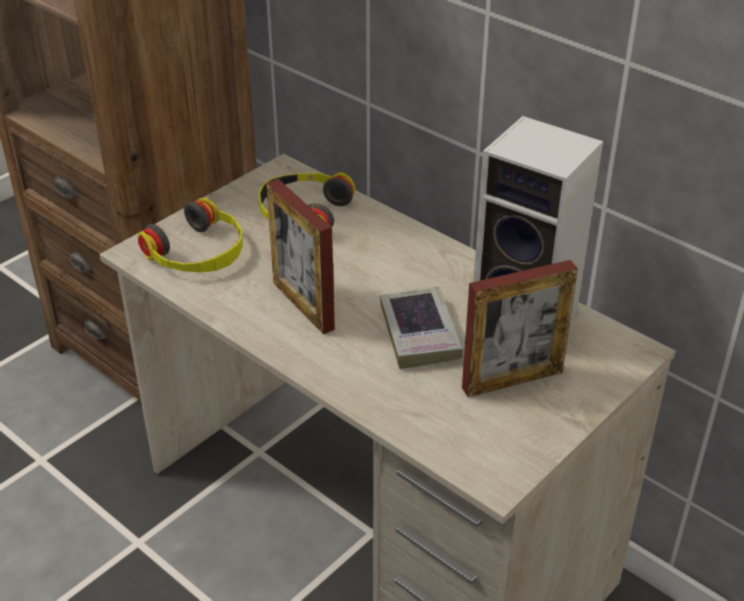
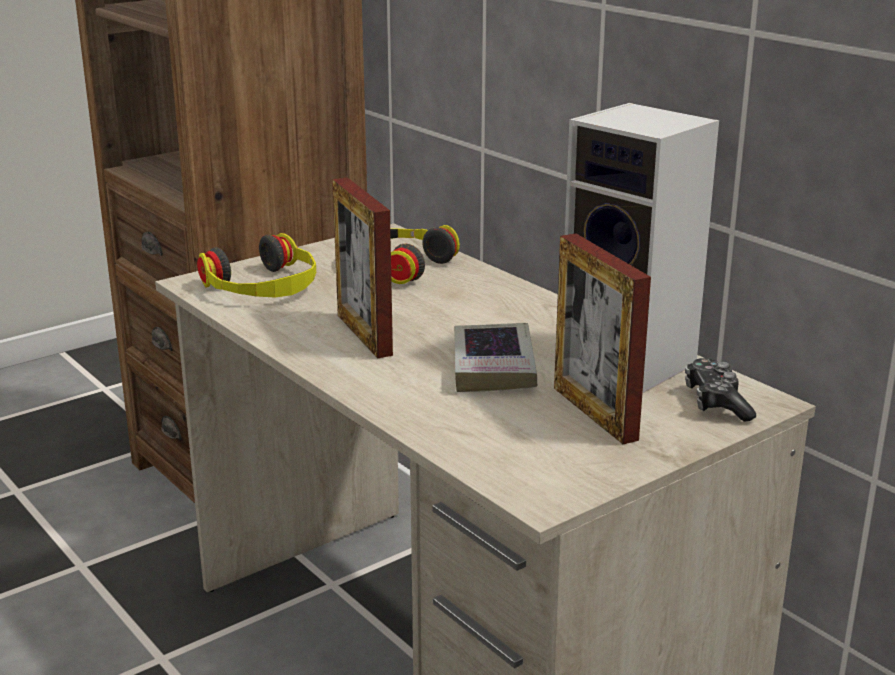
camera: 10 degrees right, 15 degrees down
picture frame [462,260,578,397] -> picture frame turned 75 degrees clockwise [554,233,651,444]
none -> game controller [685,358,756,422]

